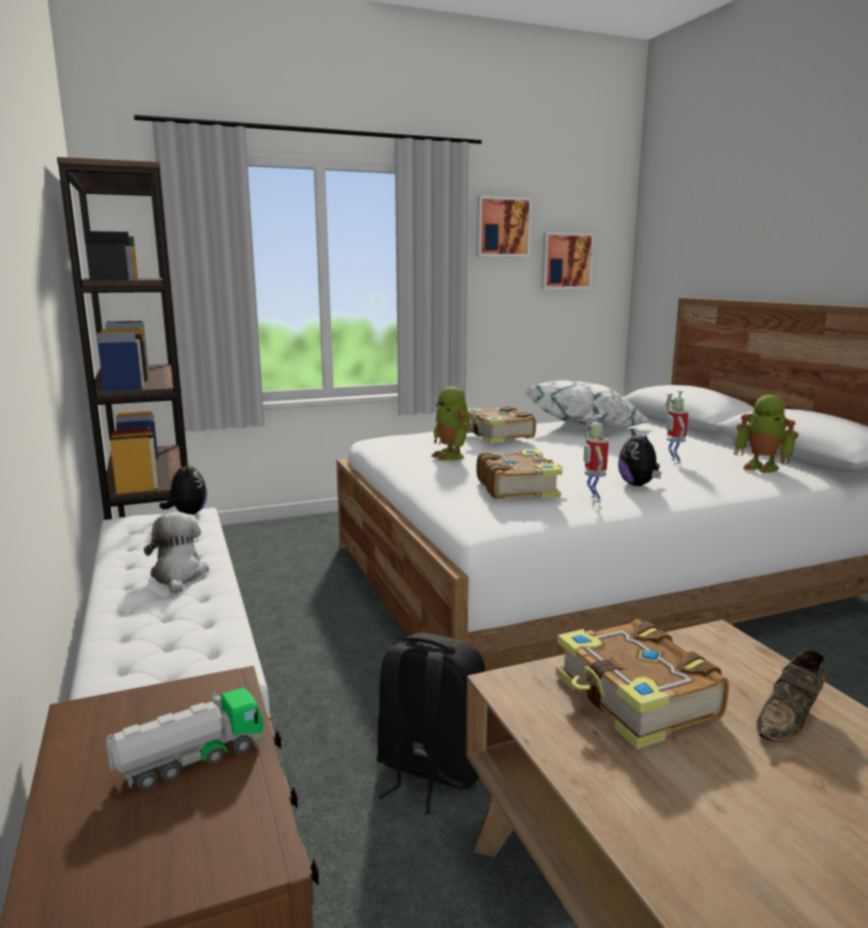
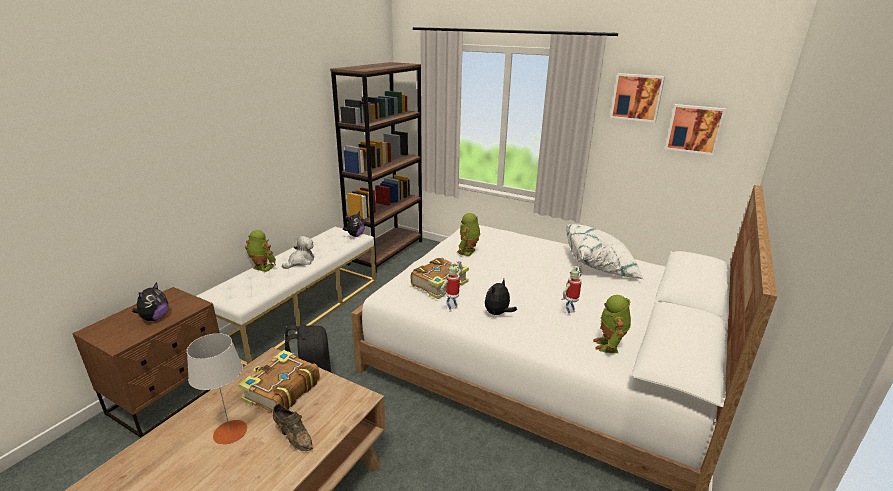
camera: 50 degrees right, 10 degrees up
toy truck [105,688,263,791] -> plush toy [132,282,168,321]
book [468,406,536,443] -> none
brown shoe [756,650,826,742] -> brown shoe turned 150 degrees counterclockwise [273,404,313,451]
none -> grey table lamp [187,333,247,445]
none -> toy robot [245,230,276,272]

